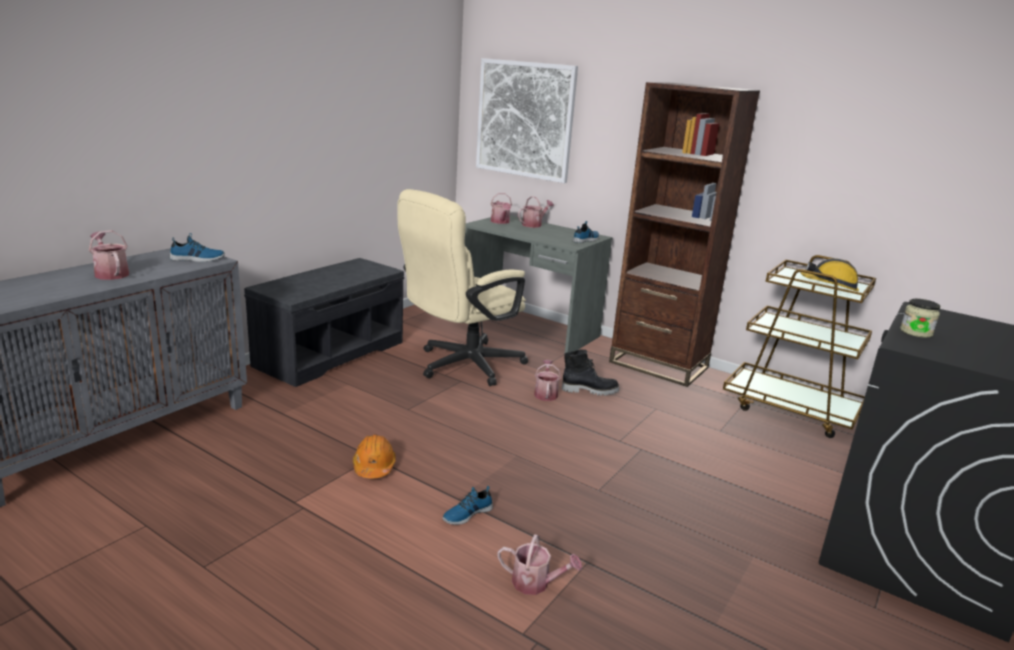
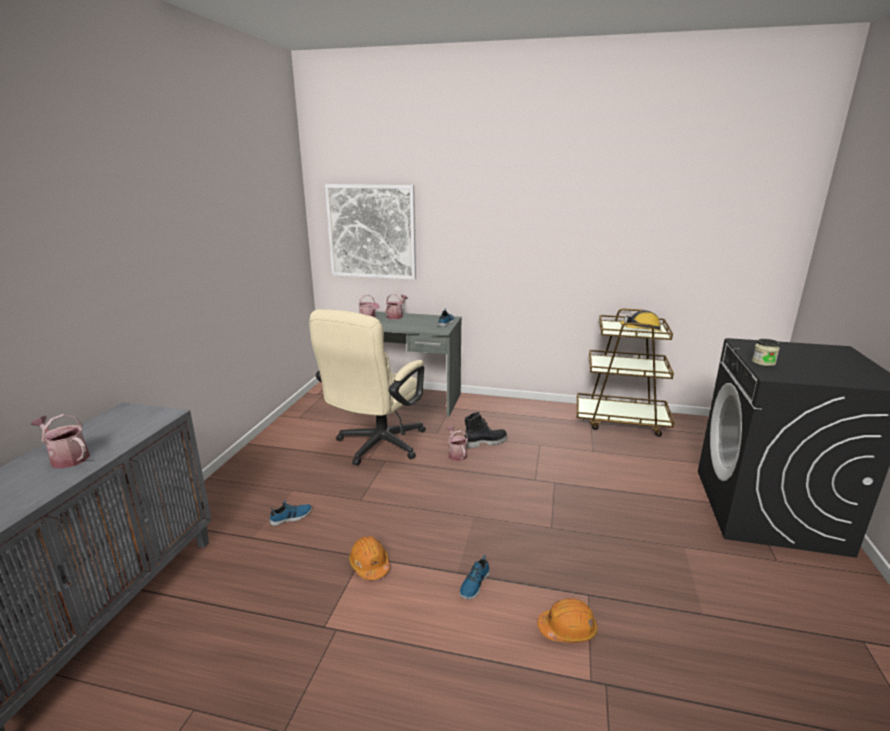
camera: 20 degrees left, 0 degrees up
shoe [169,233,225,262] -> shoe moved to [269,500,312,526]
grey bench [244,258,404,387] -> none
watering can [498,534,582,595] -> orange hard hat [537,598,598,643]
brown bookcase [609,82,760,387] -> none

